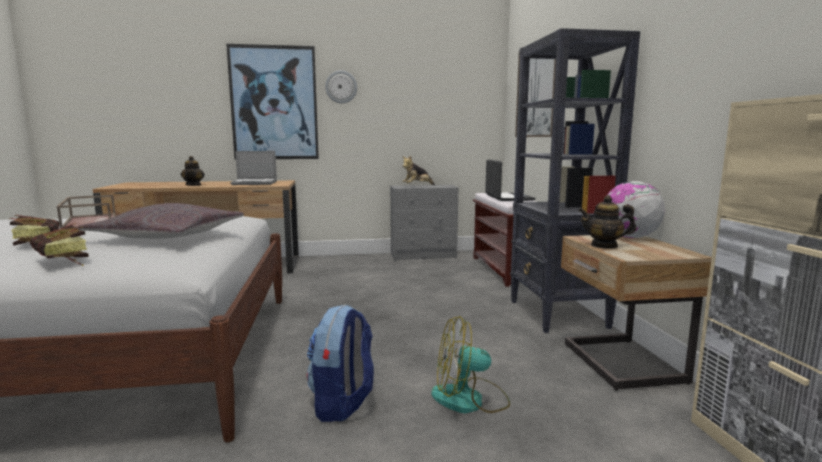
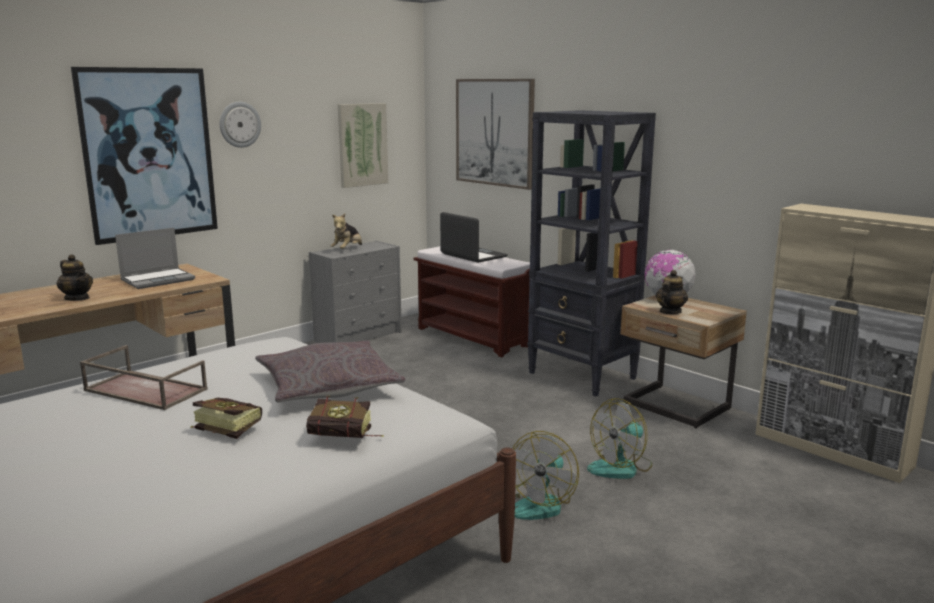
camera: 35 degrees left, 5 degrees up
backpack [307,304,374,422] -> fan [513,431,579,520]
teapot [578,195,636,249] -> teapot turned 150 degrees clockwise [656,270,688,314]
none -> picture [338,103,388,188]

